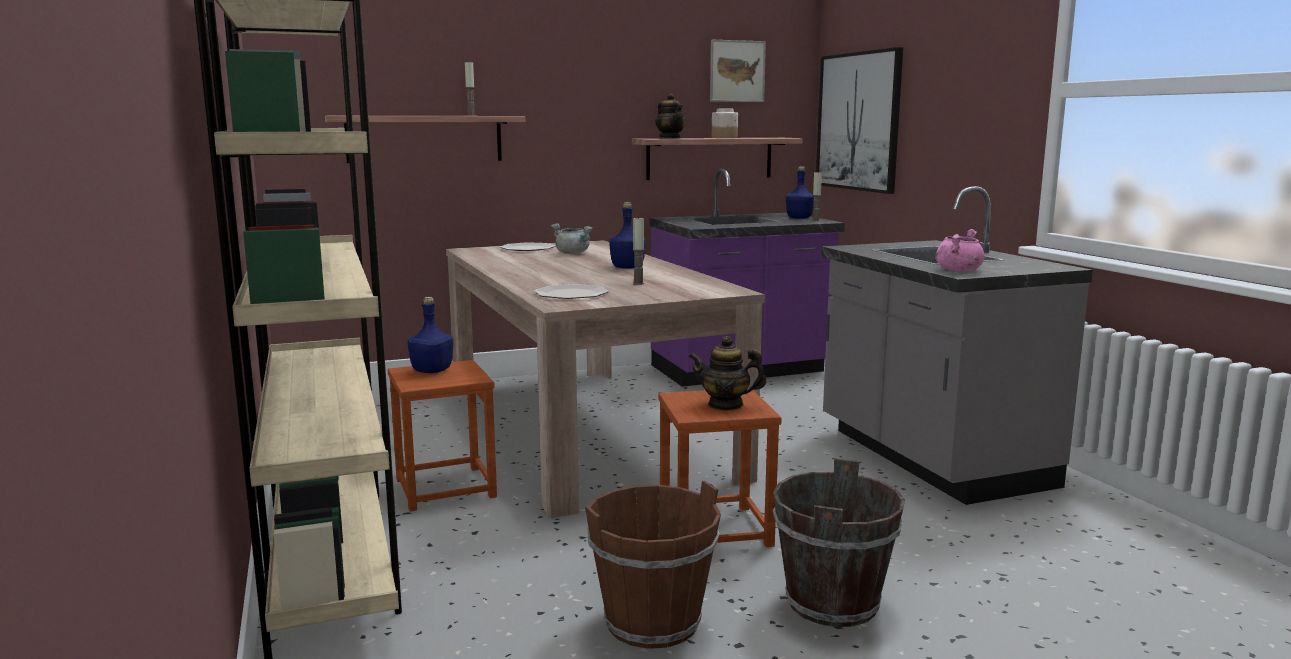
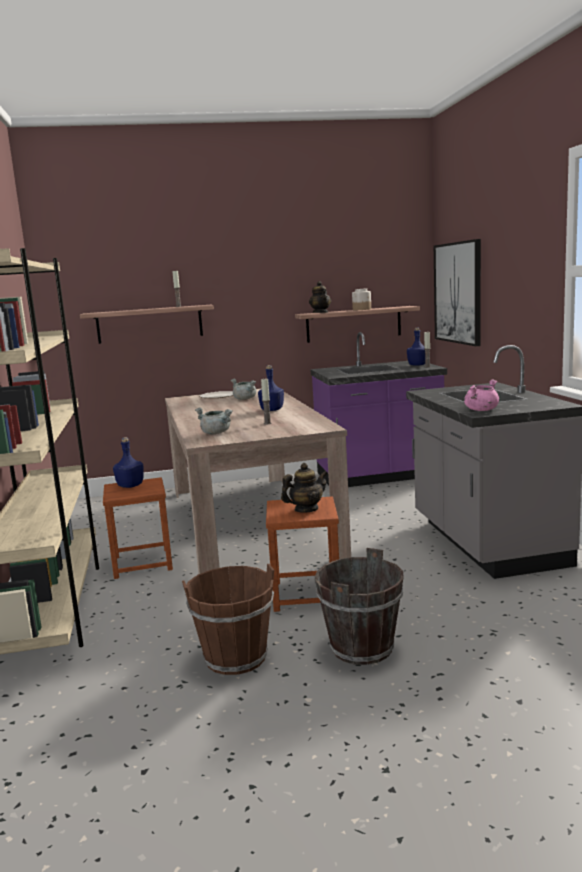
camera: 10 degrees right, 0 degrees up
plate [534,284,609,299] -> grey cooking pot [195,408,233,434]
teapot [688,336,767,410] -> teapot turned 135 degrees clockwise [281,463,328,513]
picture [710,40,766,102] -> none

